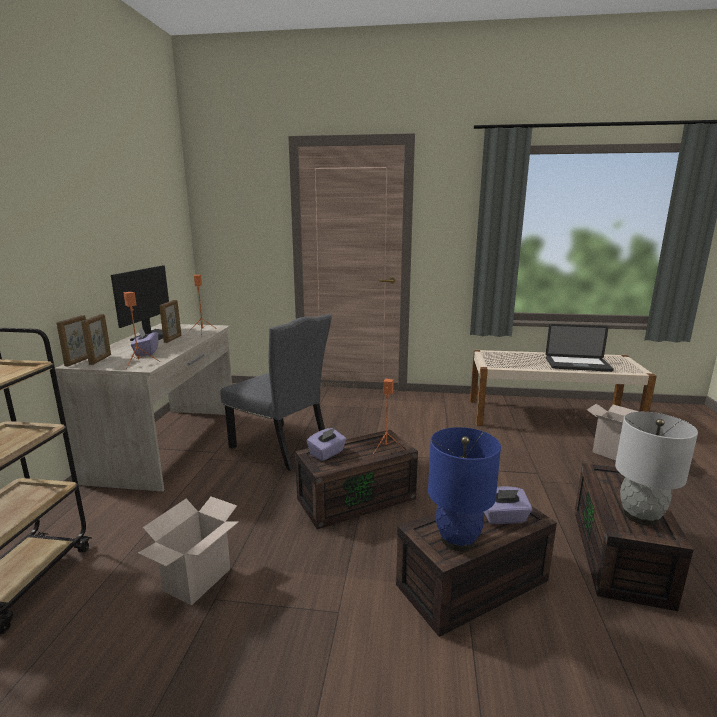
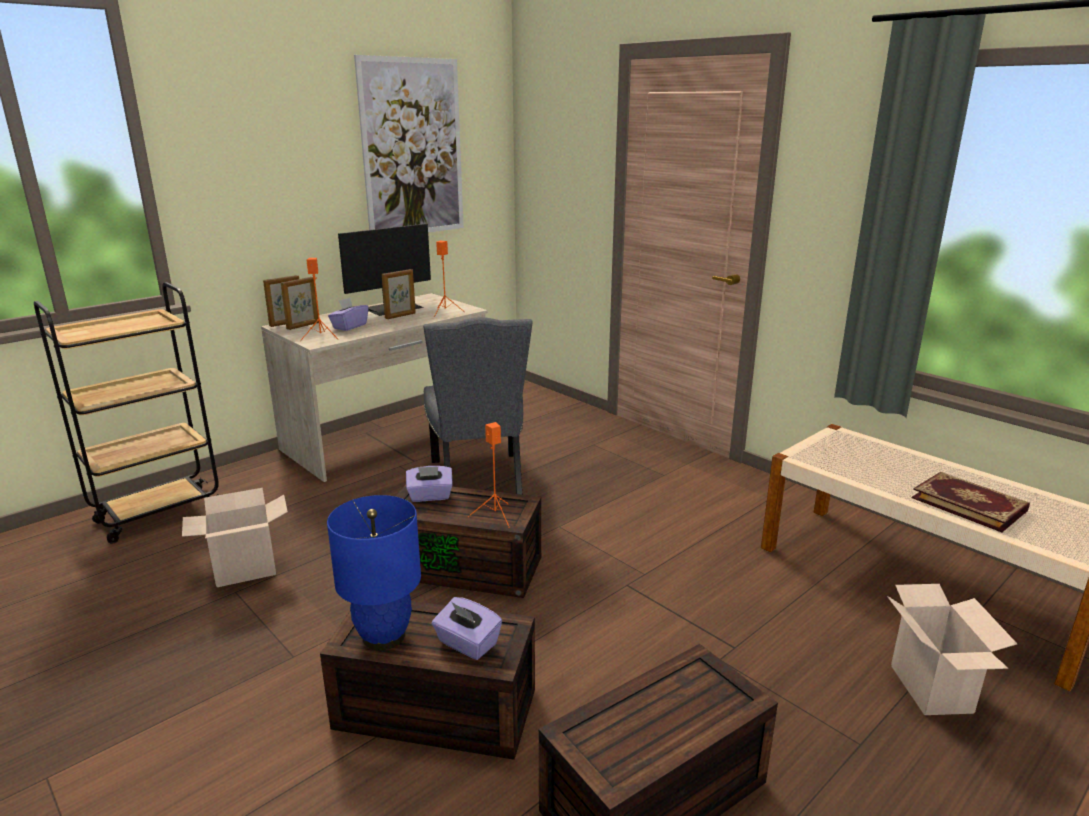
camera: 40 degrees right, 5 degrees up
laptop [546,324,614,372] -> book [911,472,1030,532]
white table lamp [615,412,698,526] -> none
none -> picture [354,55,464,233]

